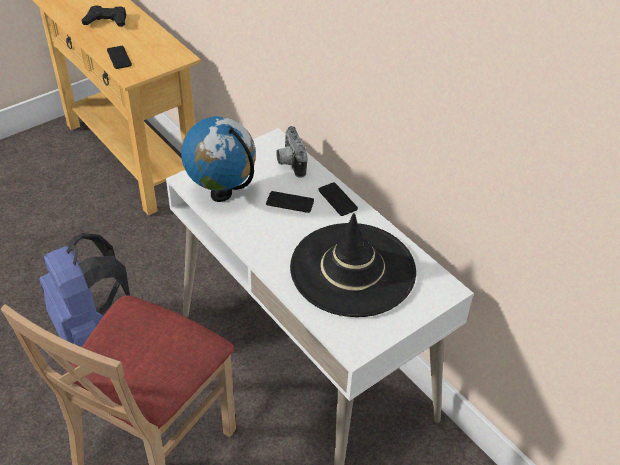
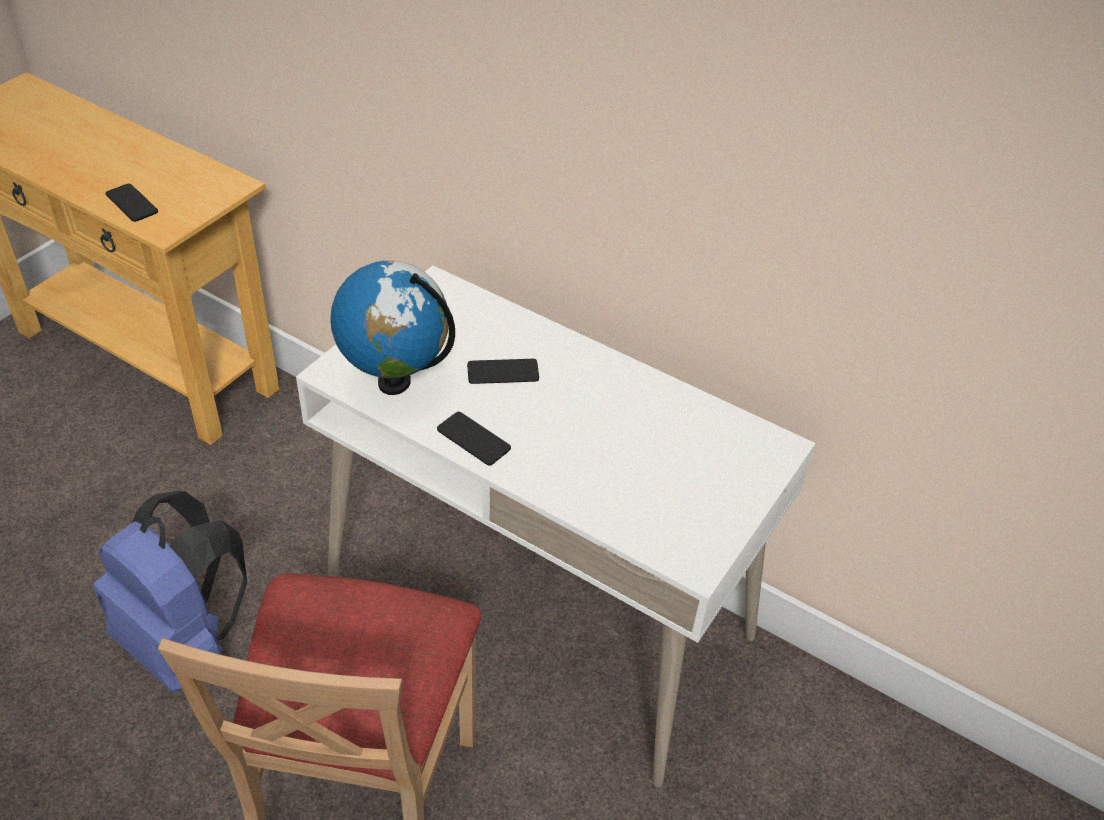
camera: 20 degrees left, 0 degrees up
black game controller [82,5,126,27] -> none
camera [276,126,308,178] -> none
black hat [290,213,416,317] -> none
phone [318,182,358,216] -> phone moved to [437,412,511,466]

